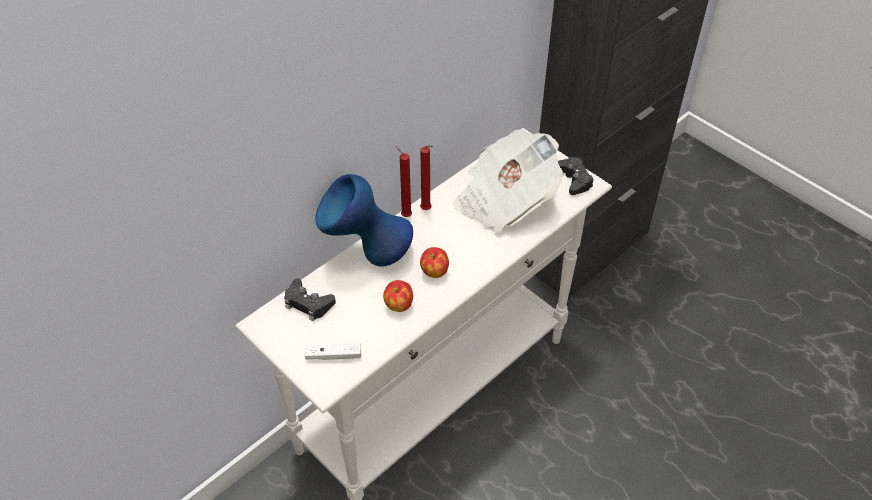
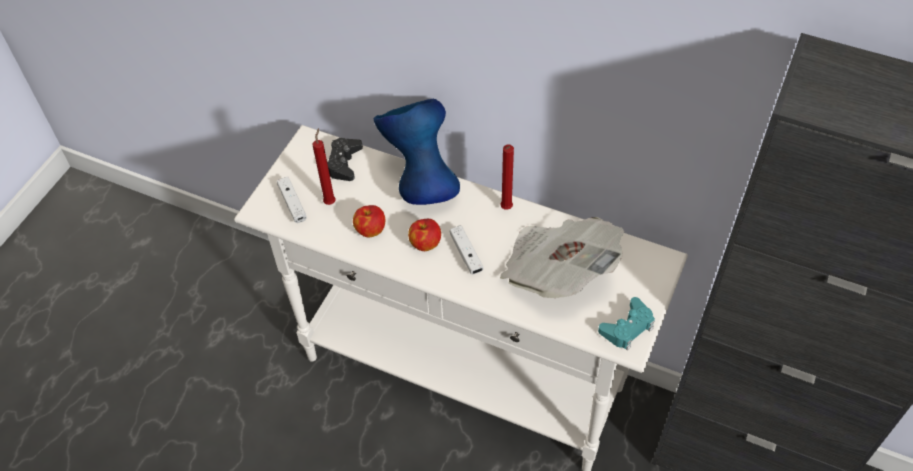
camera: 70 degrees right, 5 degrees up
red candle [395,146,412,217] -> red candle moved to [313,128,335,205]
black game controller [558,157,594,195] -> turquoise game controller [598,297,655,350]
none -> white game controller [450,225,484,274]

